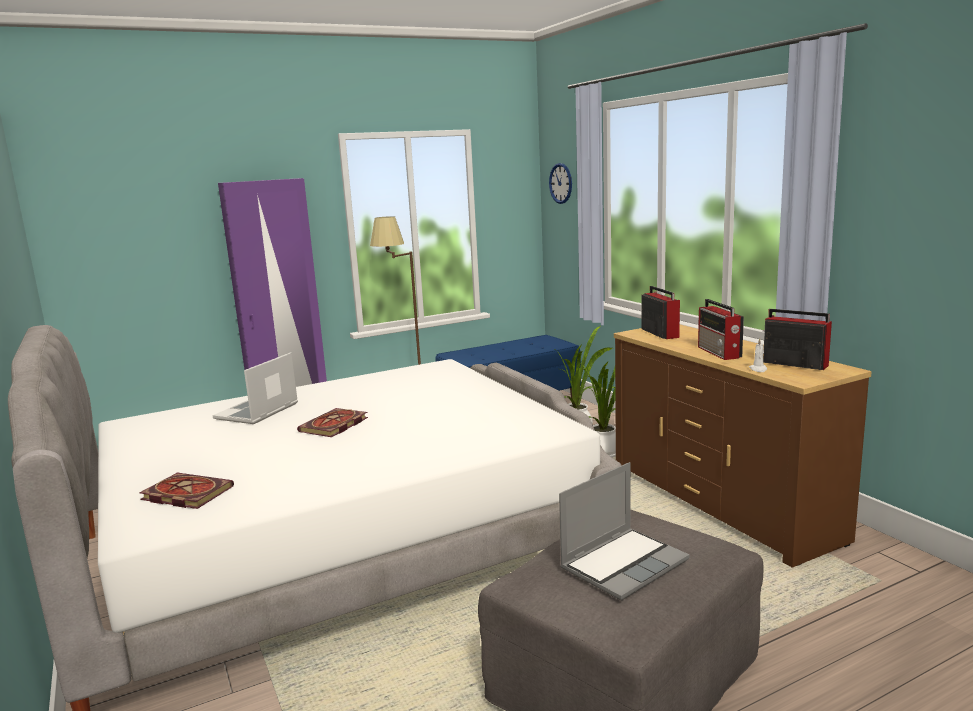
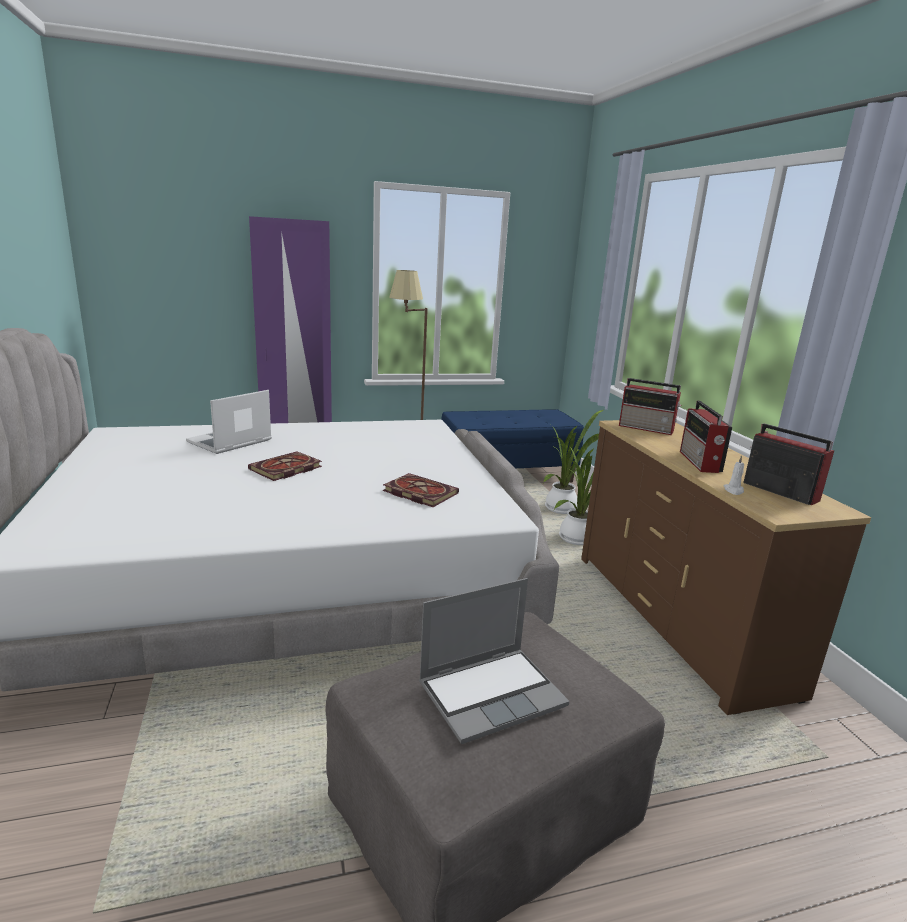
camera: 10 degrees right, 5 degrees up
book [140,473,234,509] -> book moved to [383,473,459,507]
wall clock [549,163,572,204] -> none
radio [641,286,680,339] -> radio turned 120 degrees clockwise [619,378,681,435]

